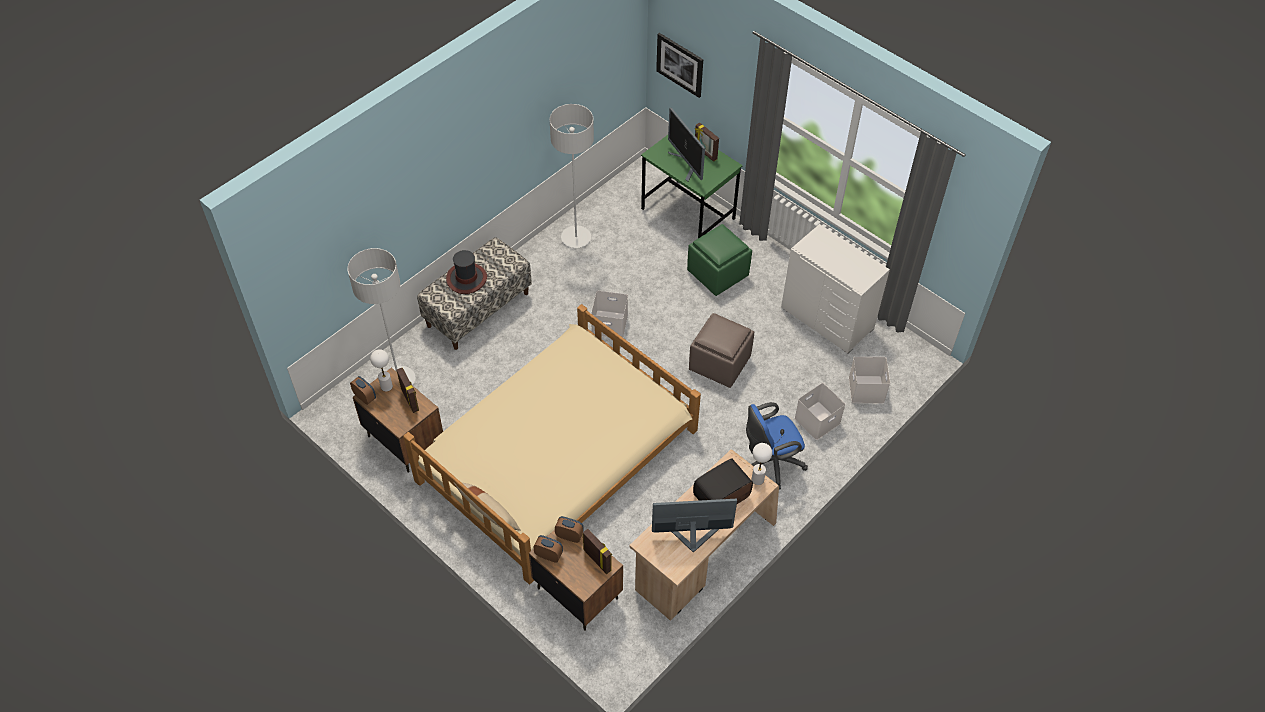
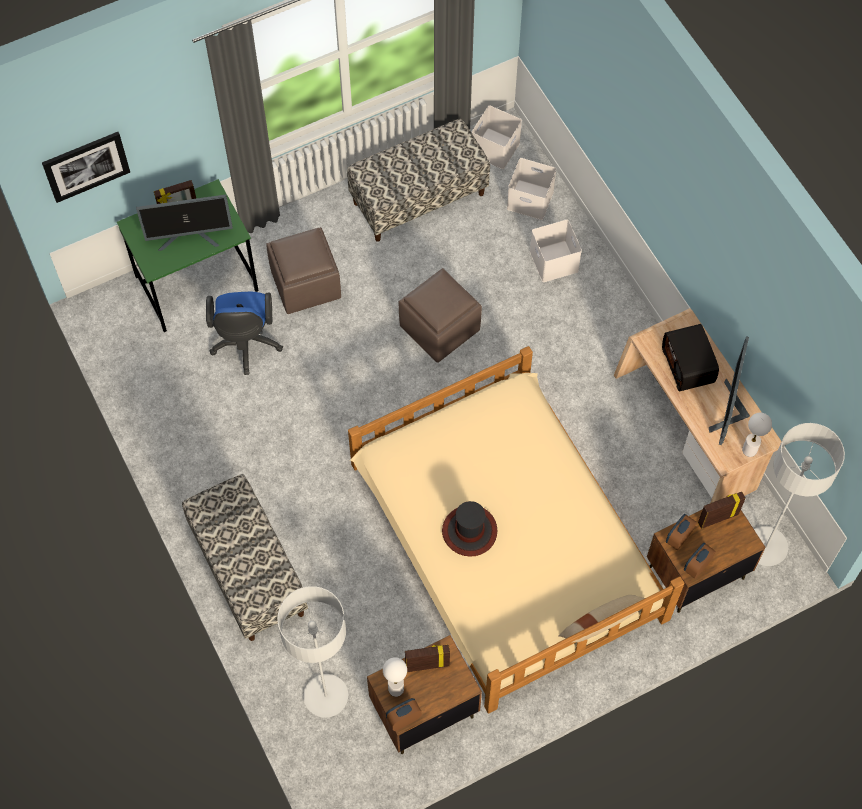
camera: 70 degrees left, 10 degrees up
hat [446,250,487,294] -> hat moved to [442,501,497,557]
grey floor lamp [550,104,594,248] -> grey floor lamp moved to [754,423,845,566]
white storage box [591,291,628,337] -> white storage box moved to [472,105,522,169]
green ottoman [687,224,752,296] -> brown ottoman [266,227,341,314]
blue office chair [746,402,808,490] -> blue office chair moved to [206,292,283,375]
white table lamp [752,443,772,485] -> white table lamp moved to [742,413,772,457]
white dresser [781,224,890,353] -> bench [347,119,490,242]

